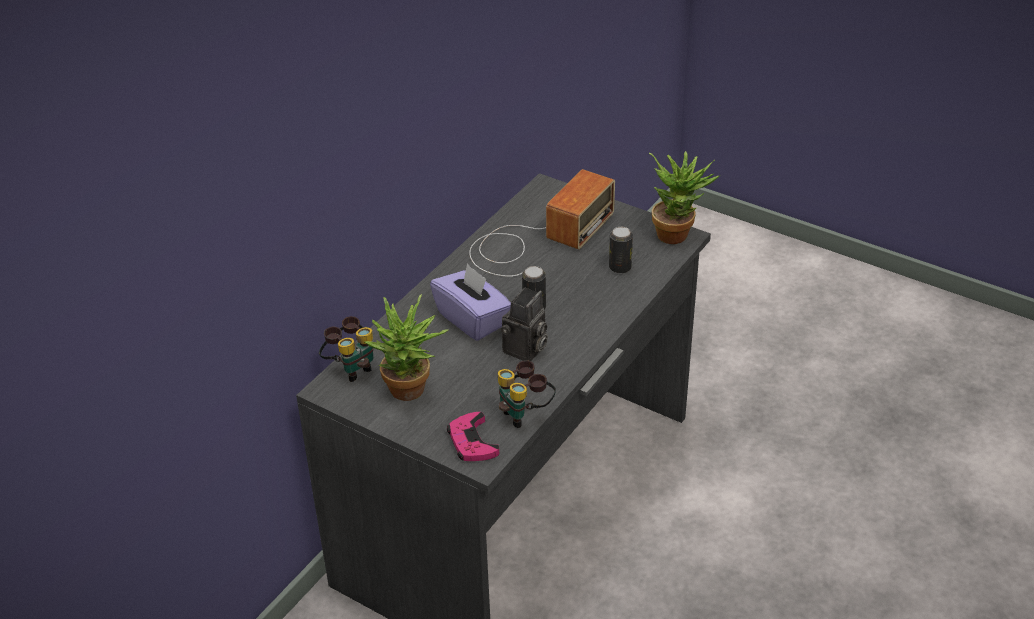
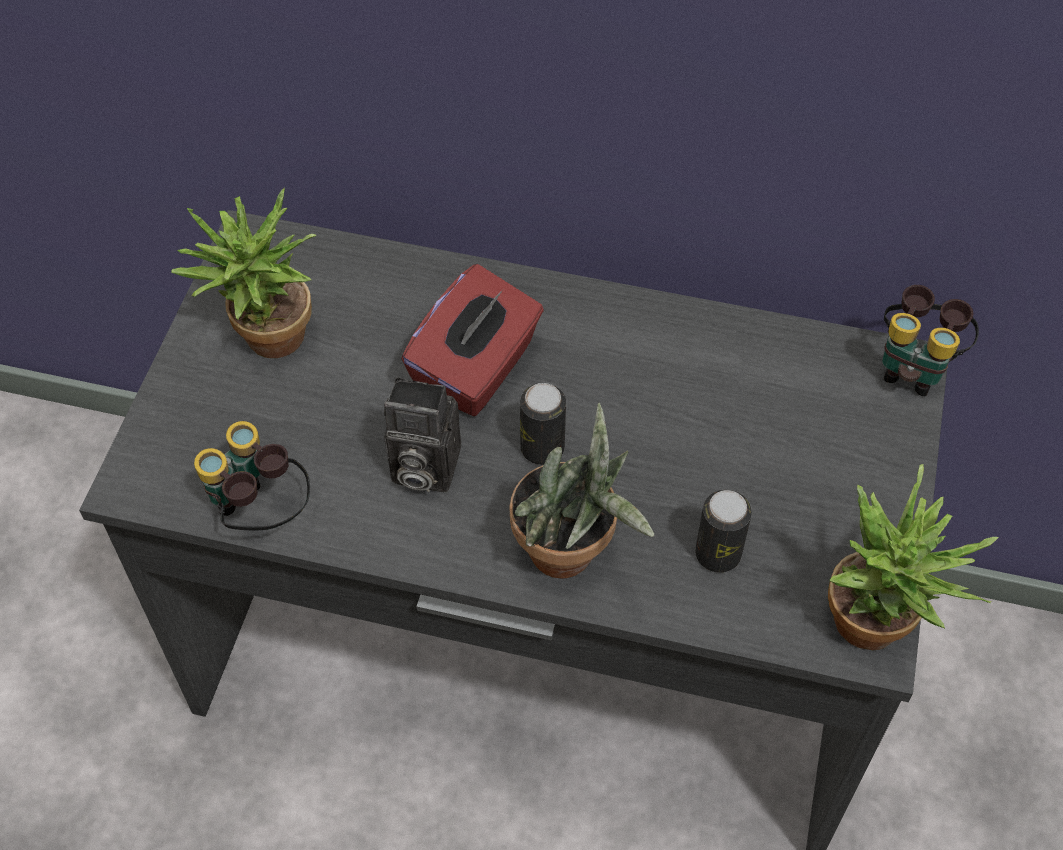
camera: 70 degrees right, 15 degrees up
binoculars [319,316,373,382] -> binoculars moved to [882,285,979,396]
purple tissue box [430,263,511,341] -> red tissue box [402,264,544,416]
pink game controller [447,412,499,461] -> none
radio [469,169,615,277] -> none
none -> potted plant [509,402,654,579]

